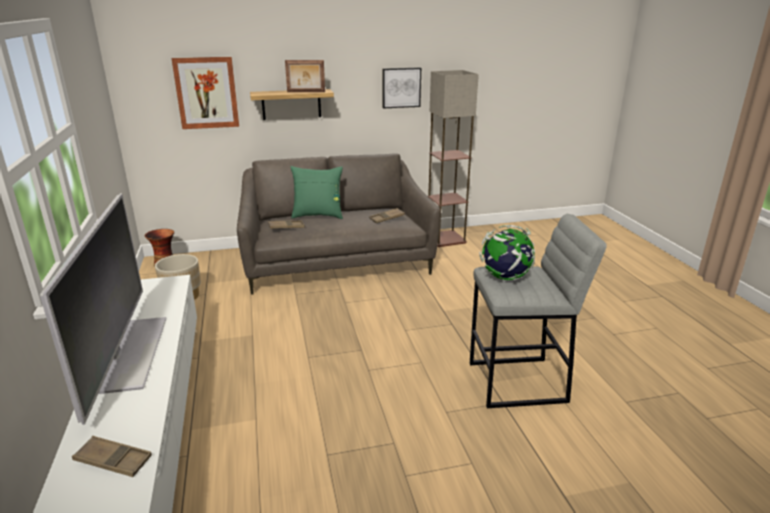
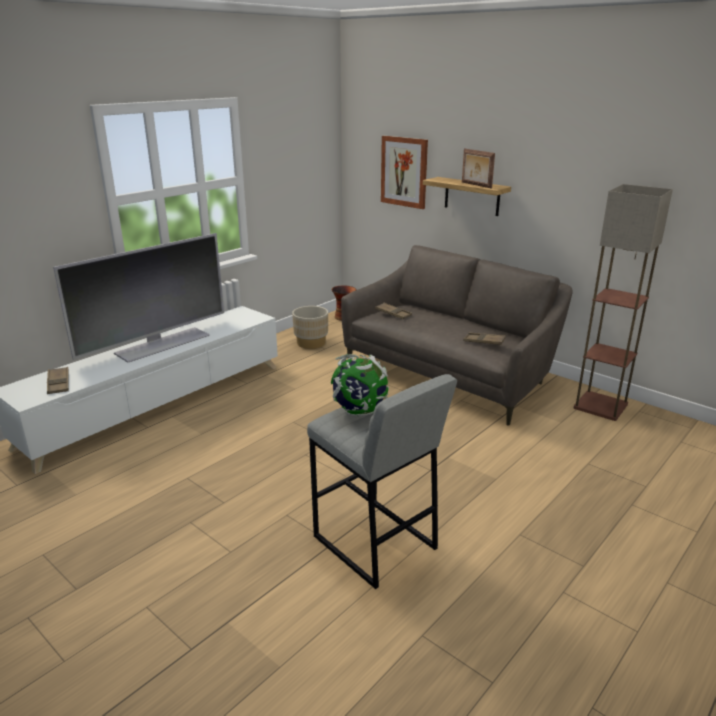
camera: 55 degrees right, 0 degrees up
green pillow [291,166,343,219] -> none
picture [382,68,421,109] -> none

